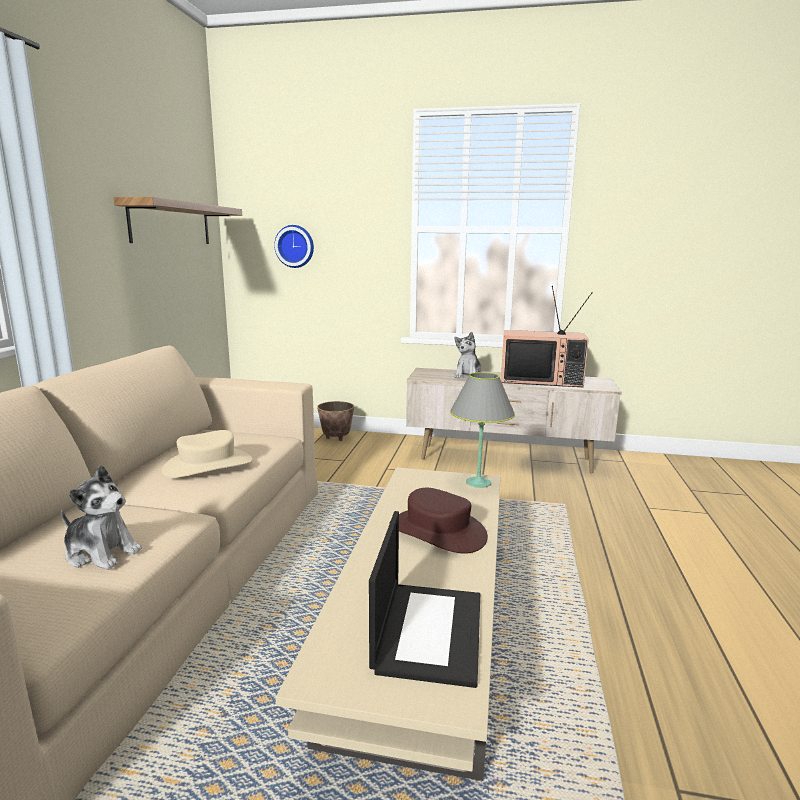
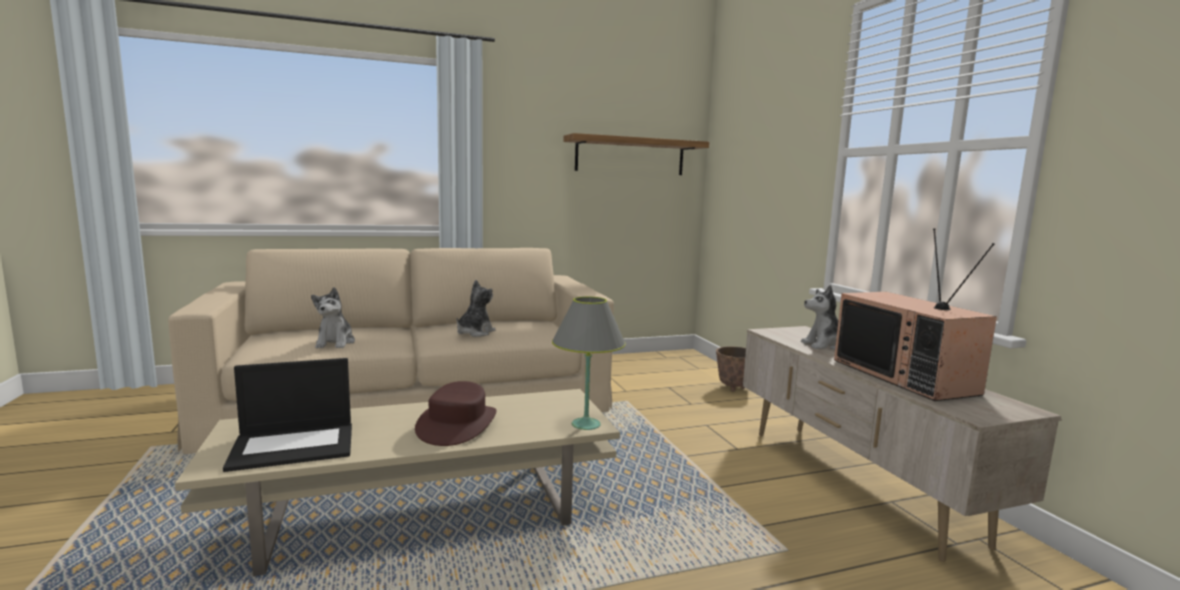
camera: 60 degrees right, 5 degrees down
beige hat [162,430,252,478] -> plush toy [457,280,496,337]
wall clock [274,225,314,268] -> none

